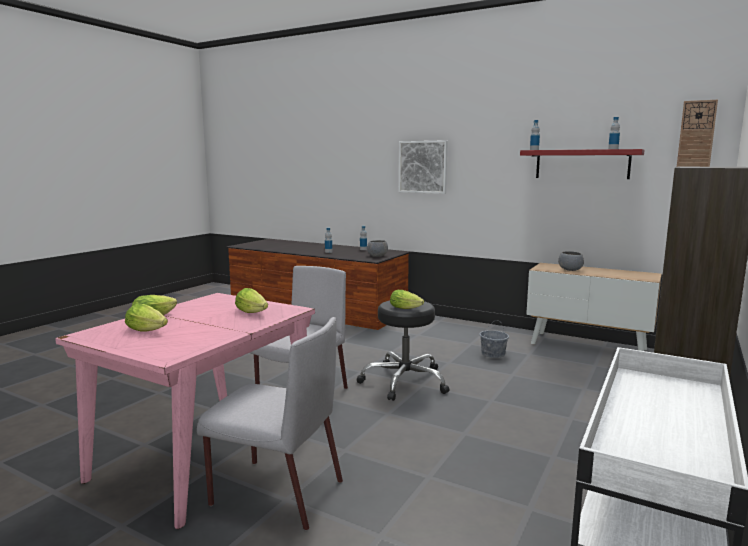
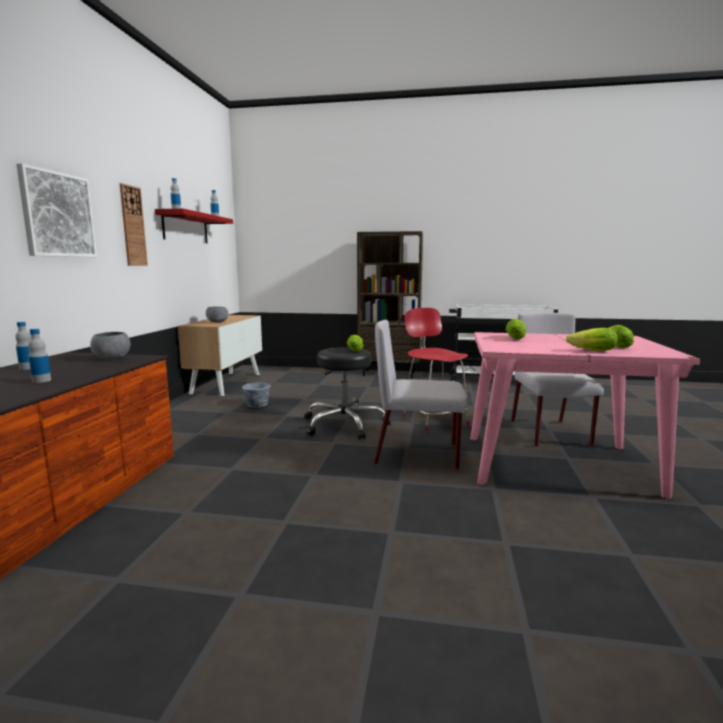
camera: 110 degrees left, 0 degrees up
wall clock [677,100,718,167] -> wall clock moved to [120,183,148,266]
none -> red chair [403,308,469,433]

